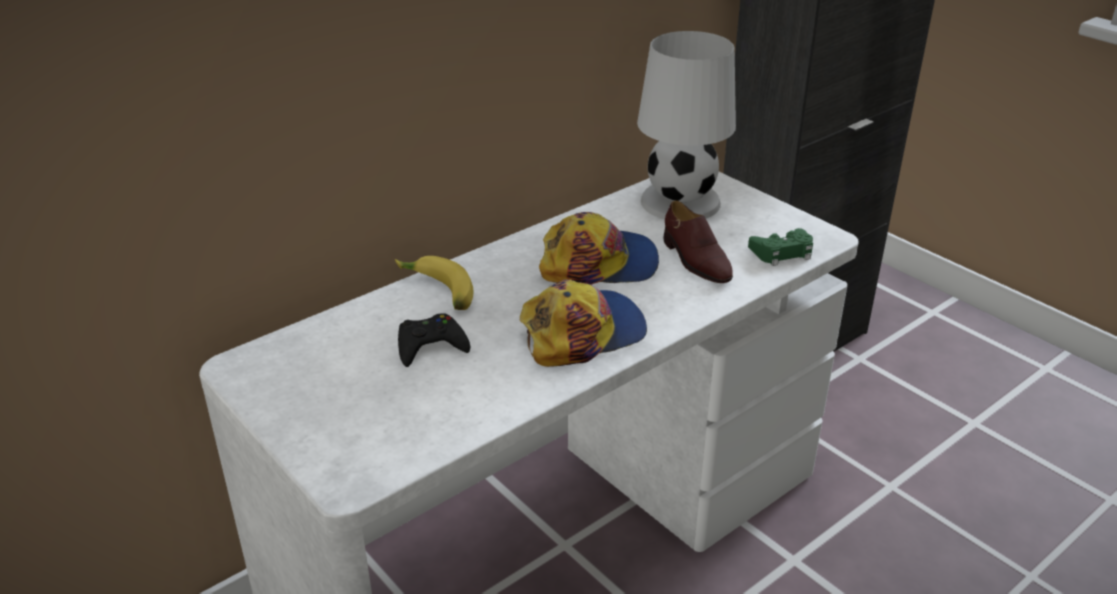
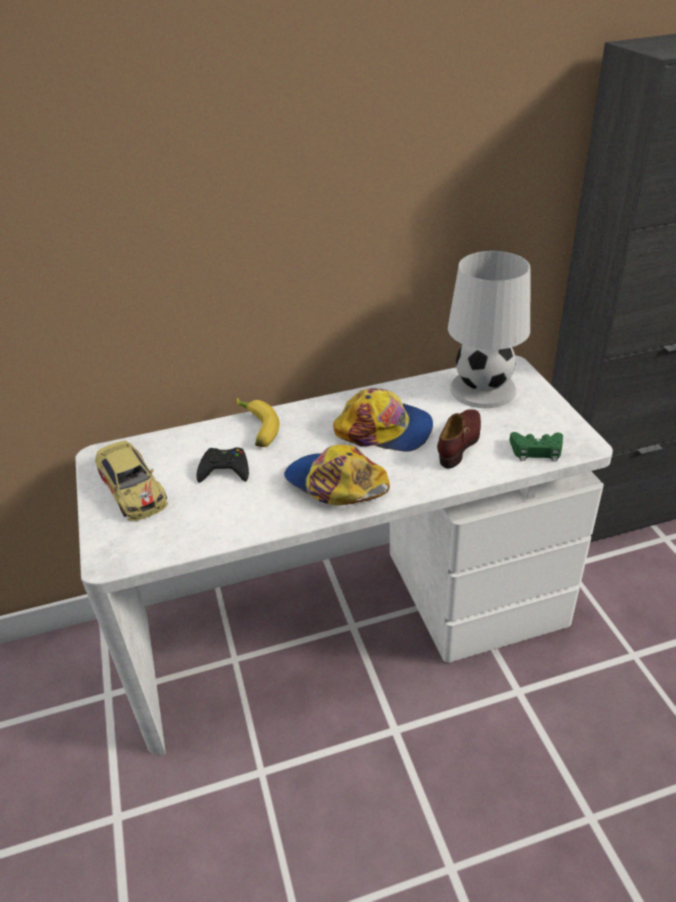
camera: 25 degrees right, 5 degrees up
cap [520,279,647,367] -> cap turned 135 degrees counterclockwise [284,445,390,506]
brown shoe [663,201,733,283] -> brown shoe turned 150 degrees counterclockwise [437,409,481,469]
none -> toy car [95,441,168,521]

